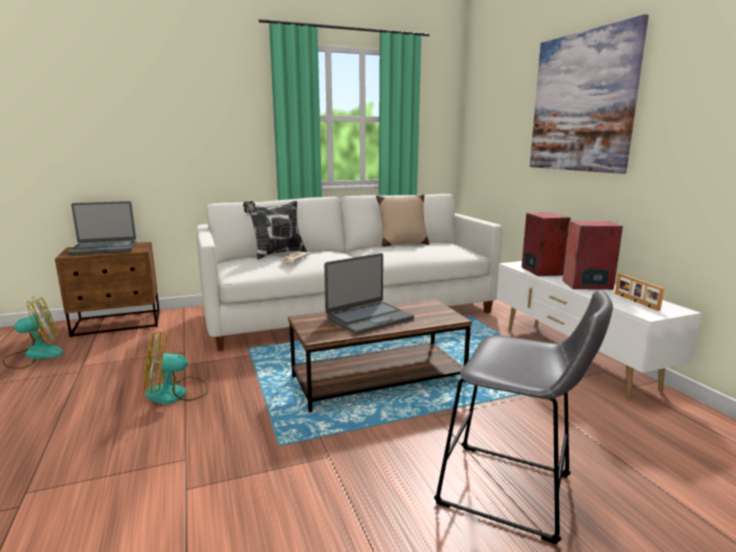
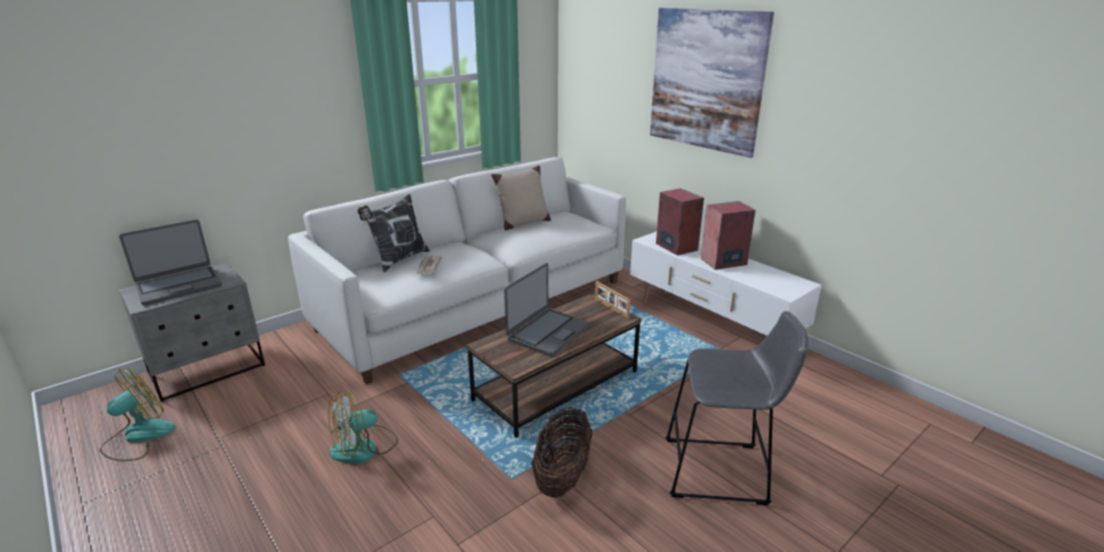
camera: 20 degrees left, 10 degrees up
brown nightstand [55,242,160,337] -> grey nightstand [119,263,265,402]
picture frame [615,273,664,311] -> picture frame moved to [595,281,630,319]
none -> basket [531,407,593,498]

